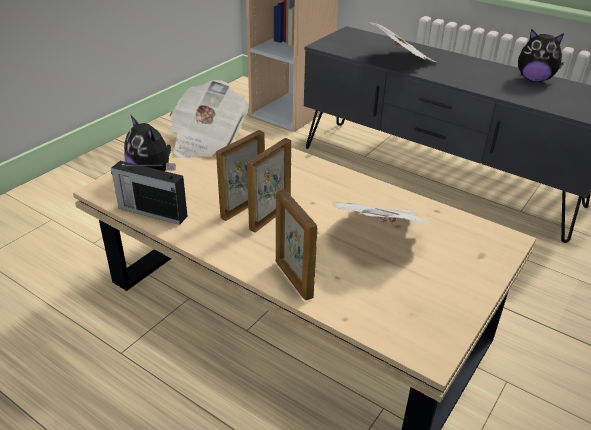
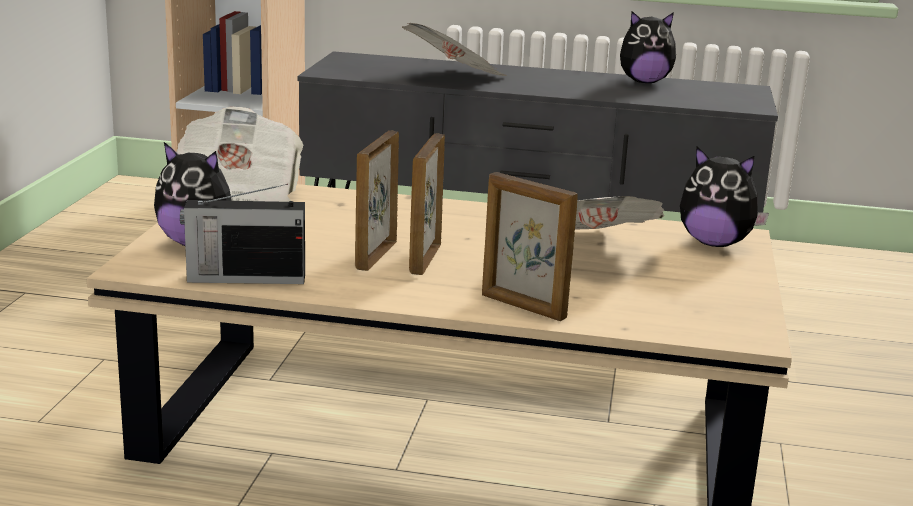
camera: 25 degrees left, 15 degrees down
none -> plush toy [680,146,769,247]

